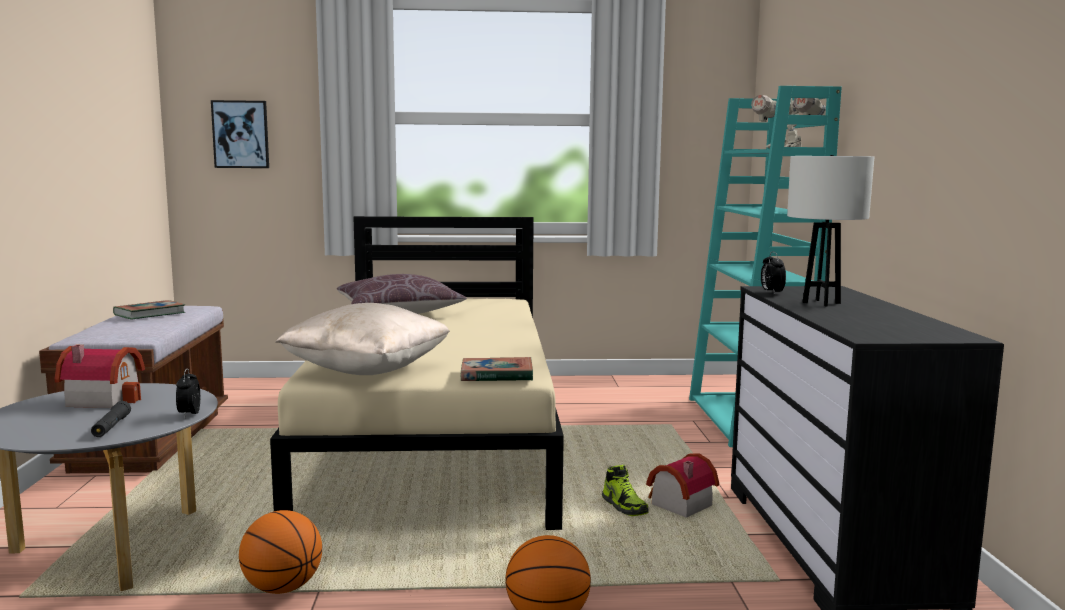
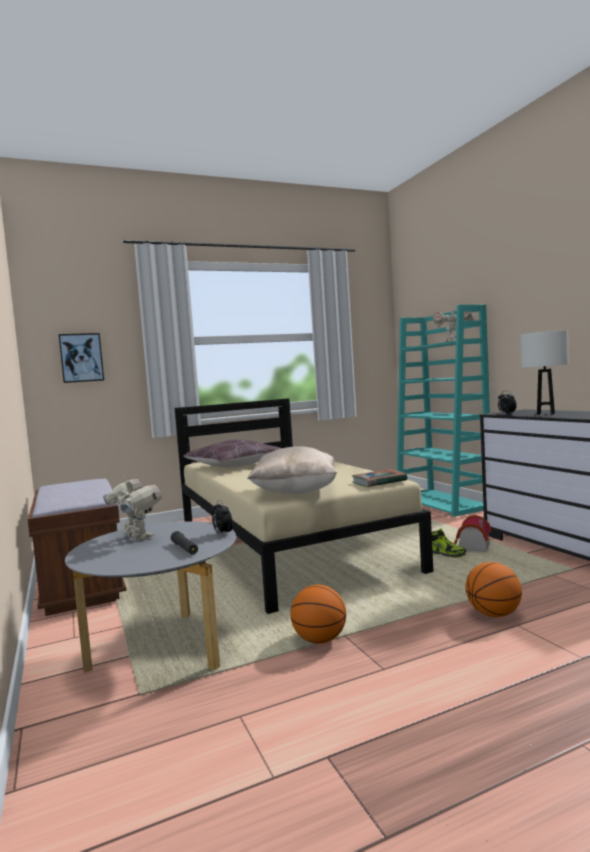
camera: 20 degrees left, 5 degrees down
toy house [54,345,145,408] -> toy robot [103,475,161,540]
book [113,300,185,320] -> none

